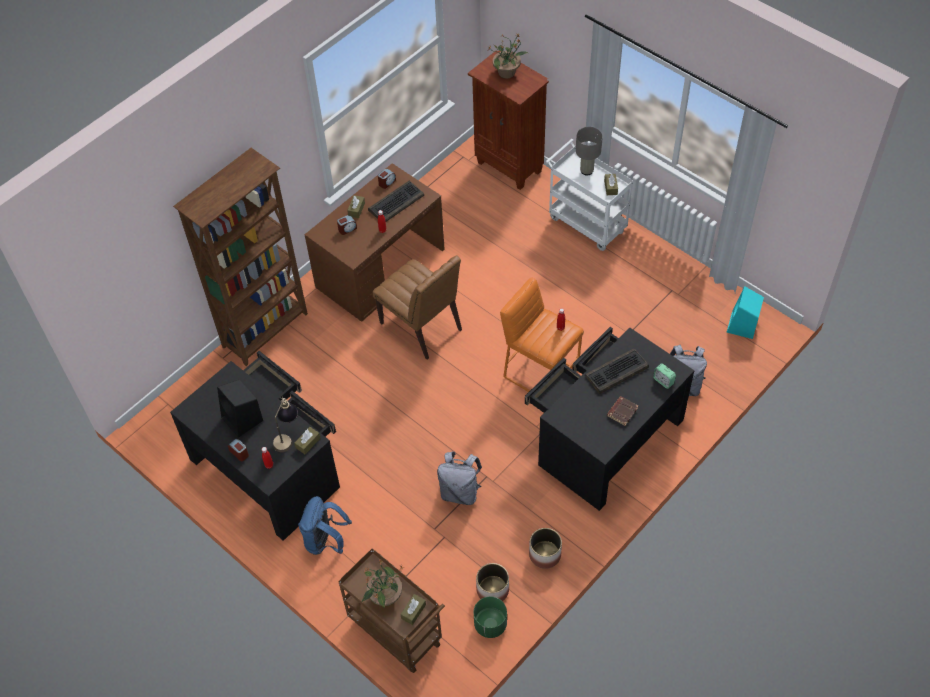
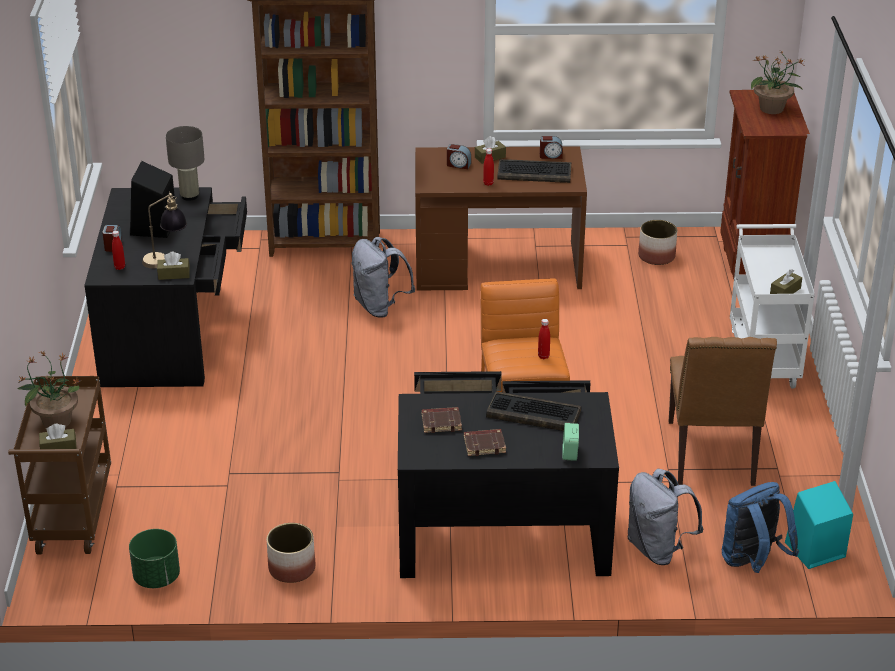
camera: 45 degrees right, 20 degrees down
blue backpack [298,496,352,555] -> blue backpack moved to [722,482,799,573]
brown chair [373,255,462,360] -> brown chair moved to [669,337,777,486]
grey backpack [437,451,482,505] -> grey backpack moved to [351,237,415,318]
planter [476,563,509,601] -> planter moved to [638,220,677,265]
grey table lamp [576,127,603,176] -> grey table lamp moved to [166,126,204,201]
none -> brown book [422,407,462,433]

